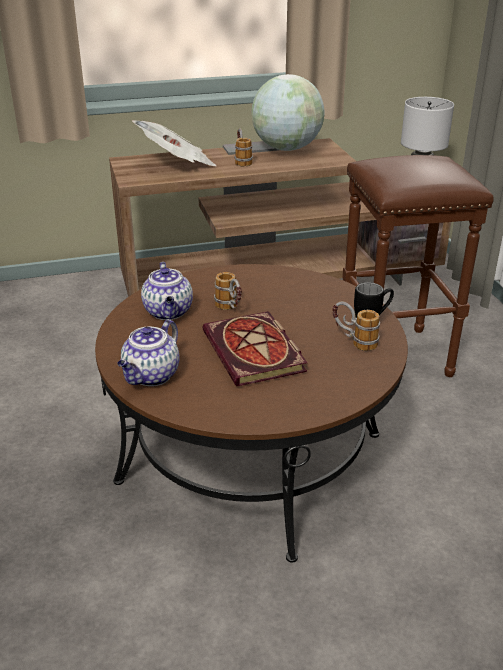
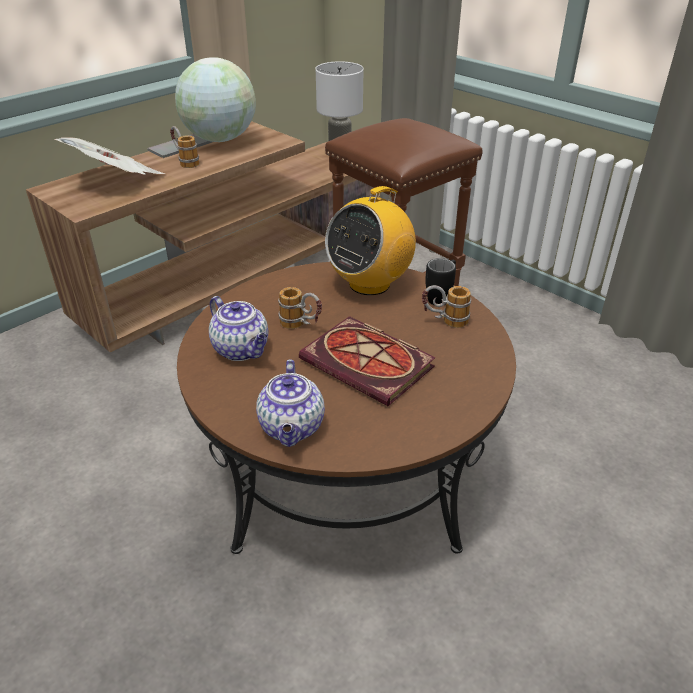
camera: 30 degrees left, 5 degrees up
none -> radio [325,186,416,295]

